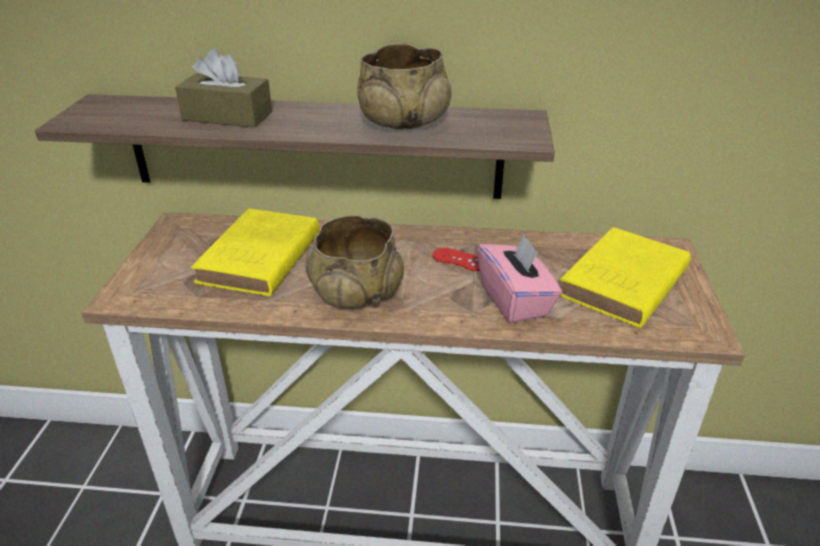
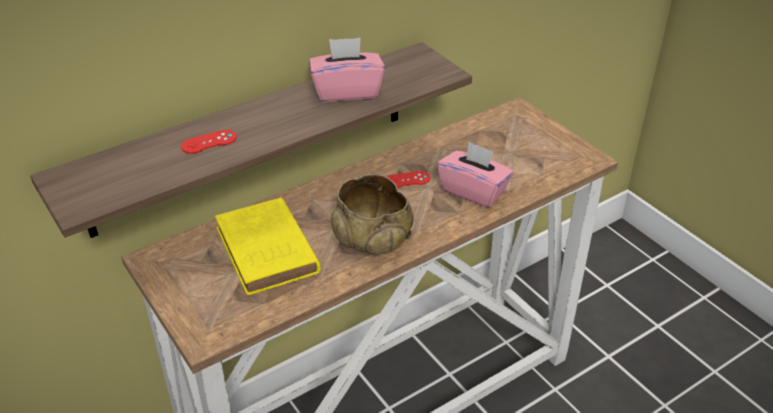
camera: 40 degrees left, 5 degrees up
brown tissue box [175,48,272,128] -> red game controller [181,130,237,154]
beige bowl [357,44,452,129] -> pink tissue box [309,38,385,102]
yellow book [560,227,691,328] -> none

